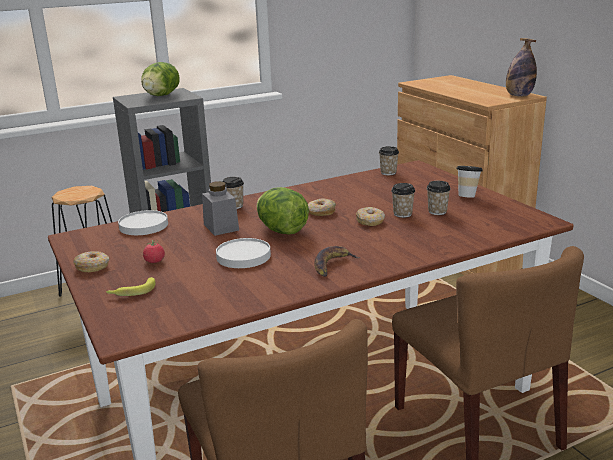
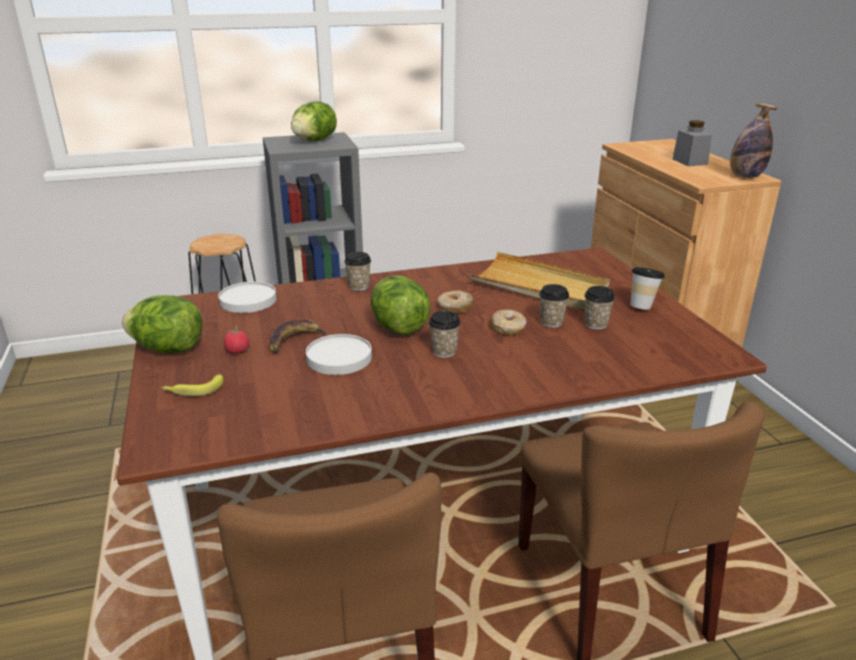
camera: 10 degrees right, 5 degrees up
donut [73,251,109,272] -> lettuce [122,295,203,353]
grey jar [202,181,239,236] -> grey jar moved to [673,120,712,166]
banana [314,246,360,277] -> banana moved to [269,319,328,353]
cup [379,146,399,175] -> cup moved to [429,311,461,358]
none -> beige tray [467,252,610,311]

